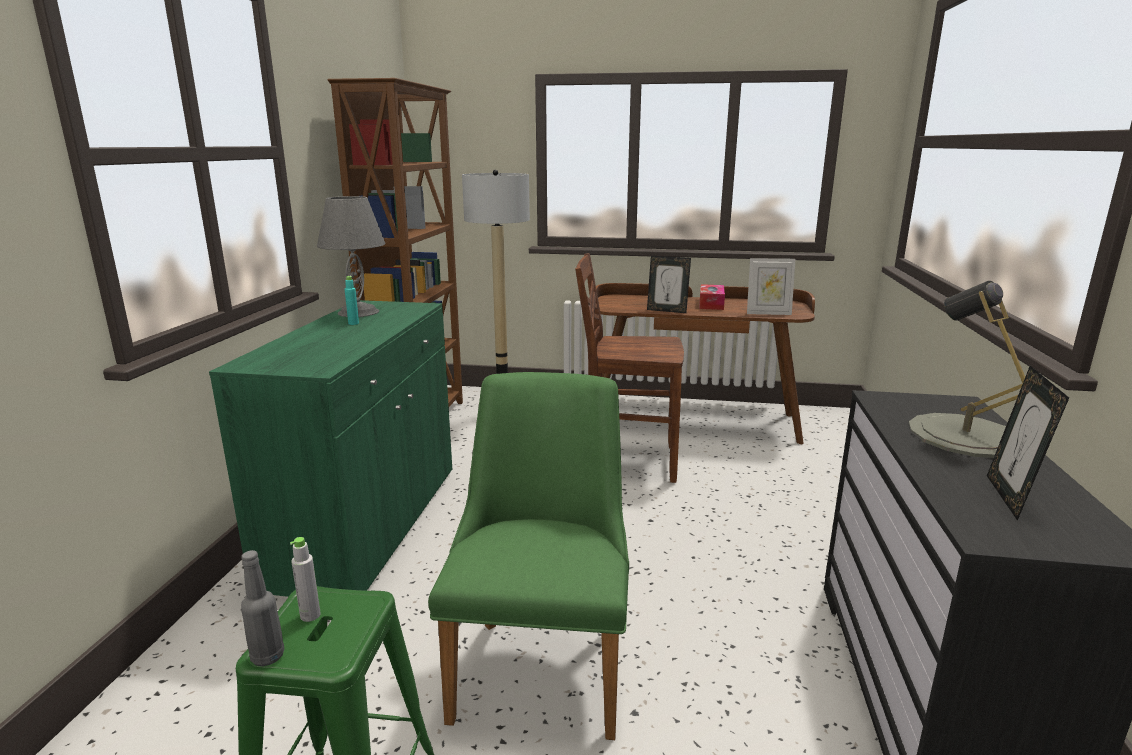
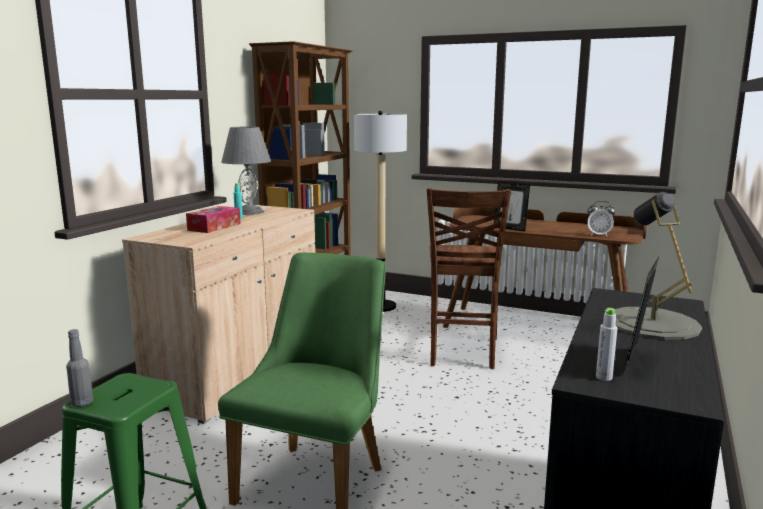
camera: 15 degrees right, 5 degrees down
green cabinet [209,300,452,597] -> beige cabinet [122,205,315,424]
grey bottle [290,537,321,622] -> grey bottle moved to [596,308,617,381]
brown chair [575,253,684,483] -> brown chair turned 105 degrees counterclockwise [427,188,511,369]
tissue box [699,284,725,310] -> tissue box moved to [186,206,241,233]
picture frame [747,258,796,315] -> alarm clock [587,201,615,237]

